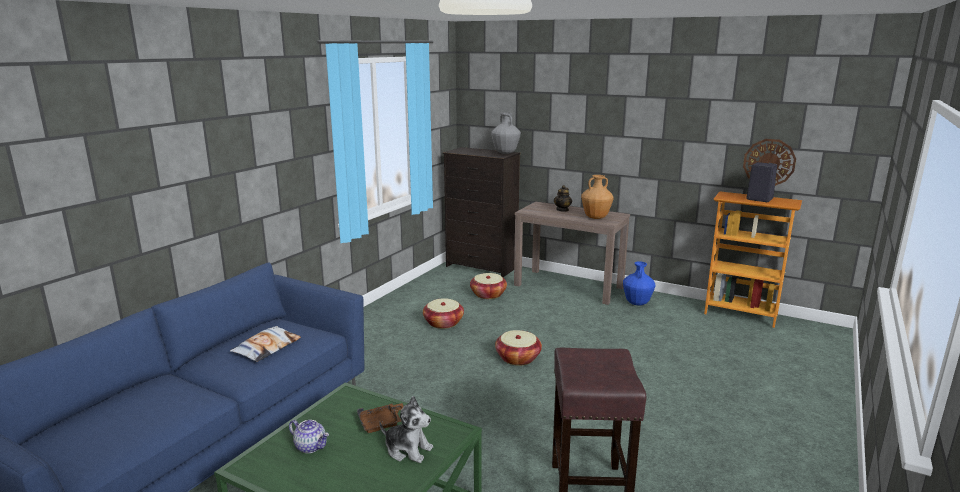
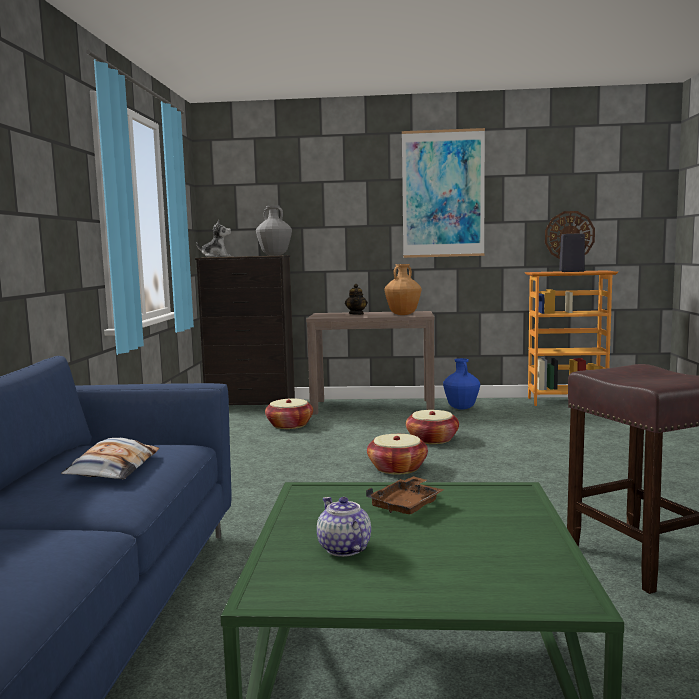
camera: 25 degrees left, 10 degrees down
teapot [289,420,329,453] -> teapot turned 120 degrees counterclockwise [317,497,371,557]
plush toy [379,396,433,463] -> plush toy moved to [197,220,231,257]
basket [423,298,464,329] -> basket moved to [406,410,459,444]
none -> picture [402,128,485,258]

